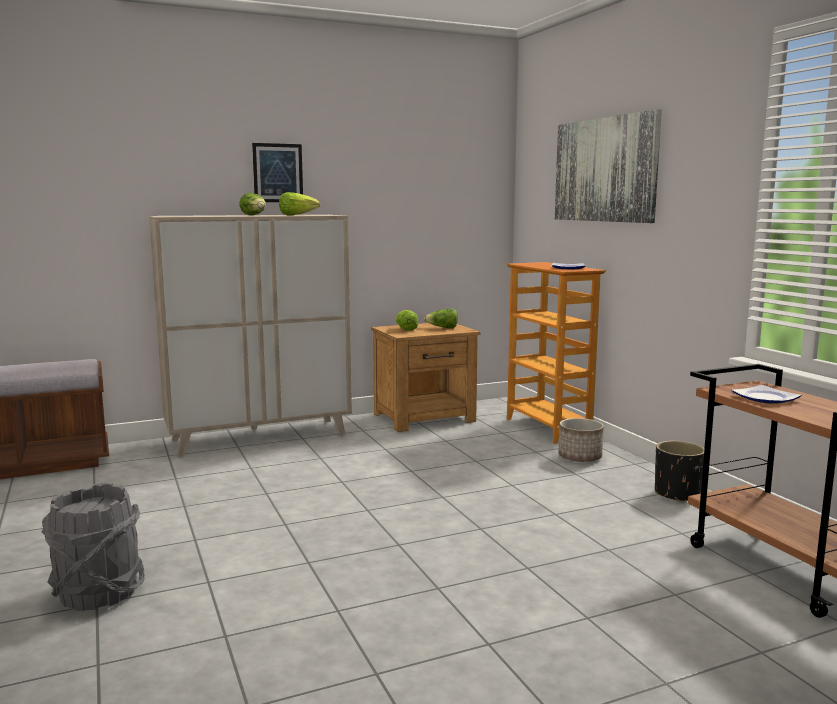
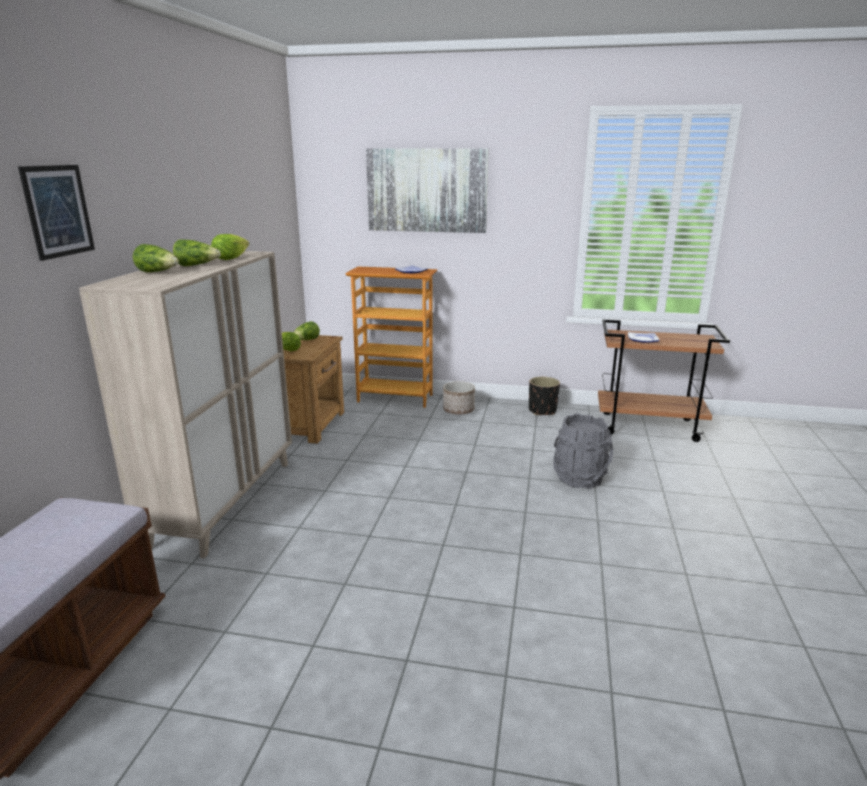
camera: 55 degrees left, 10 degrees up
grey bucket [41,482,144,611] -> grey bucket moved to [553,413,613,489]
picture [252,143,303,202] -> picture moved to [18,165,95,261]
none -> lettuce [133,244,179,272]

